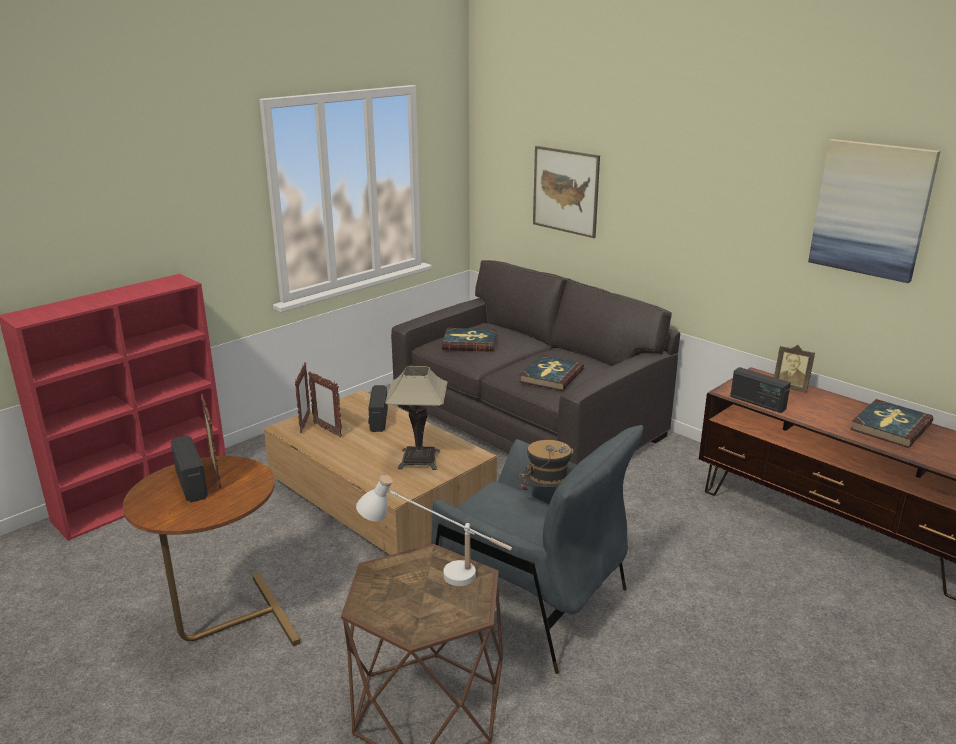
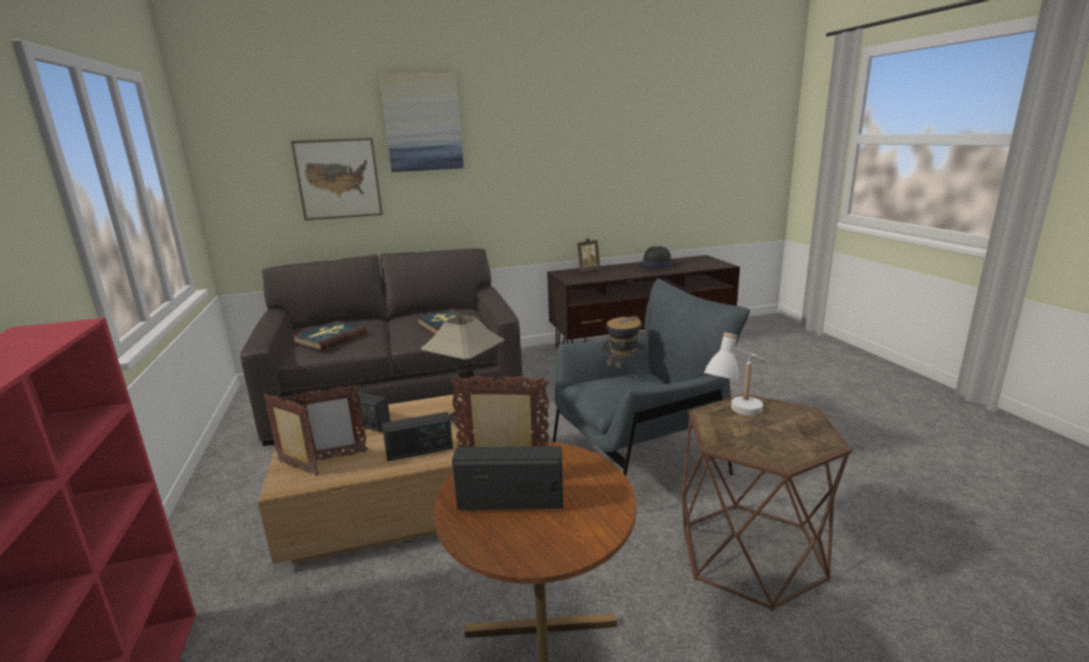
camera: 60 degrees left, 5 degrees down
radio [730,367,791,413] -> radio moved to [382,412,453,461]
picture [808,139,940,283] -> picture moved to [380,73,464,172]
book [850,399,933,448] -> black hat [637,246,676,269]

